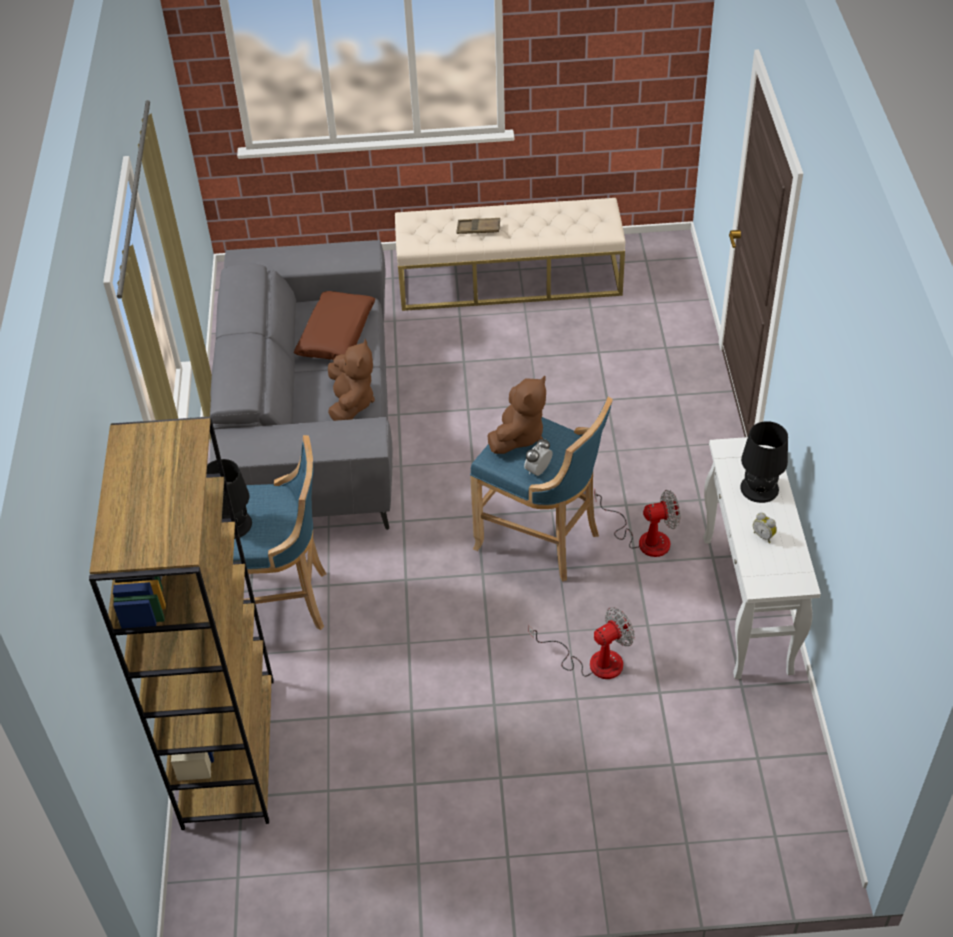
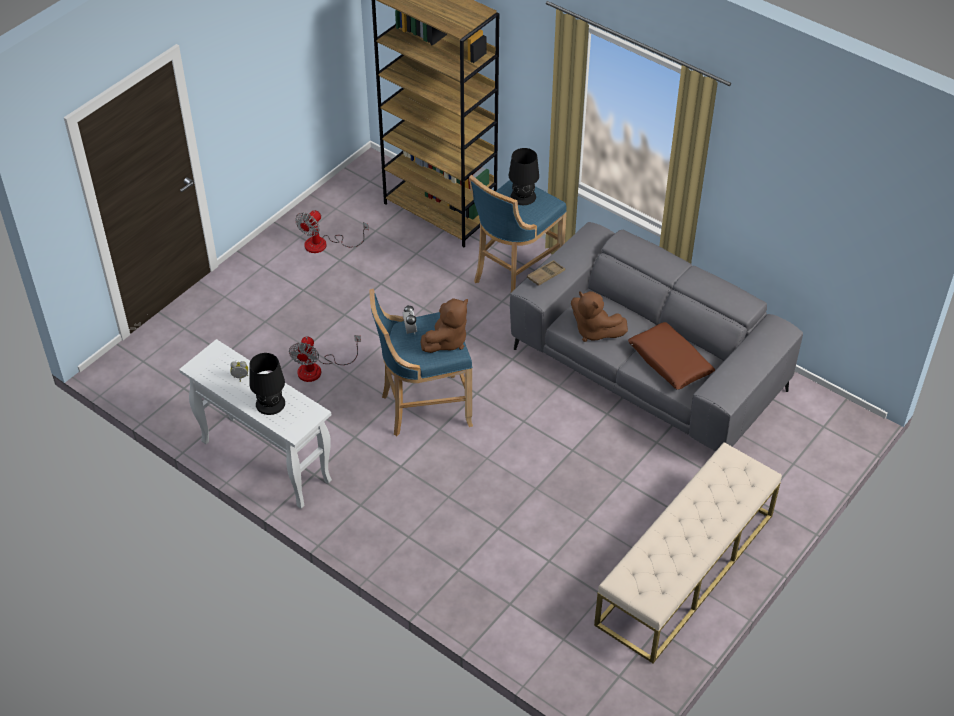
camera: 130 degrees right, 0 degrees up
brown tray [457,218,500,234] -> brown tray moved to [527,260,565,286]
brown plush toy [488,376,546,454] -> brown plush toy turned 120 degrees counterclockwise [421,298,468,353]
fan [594,488,680,557] -> fan moved to [295,210,368,253]

